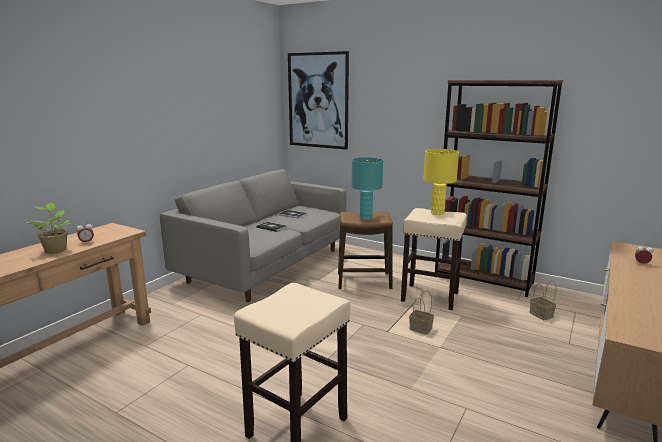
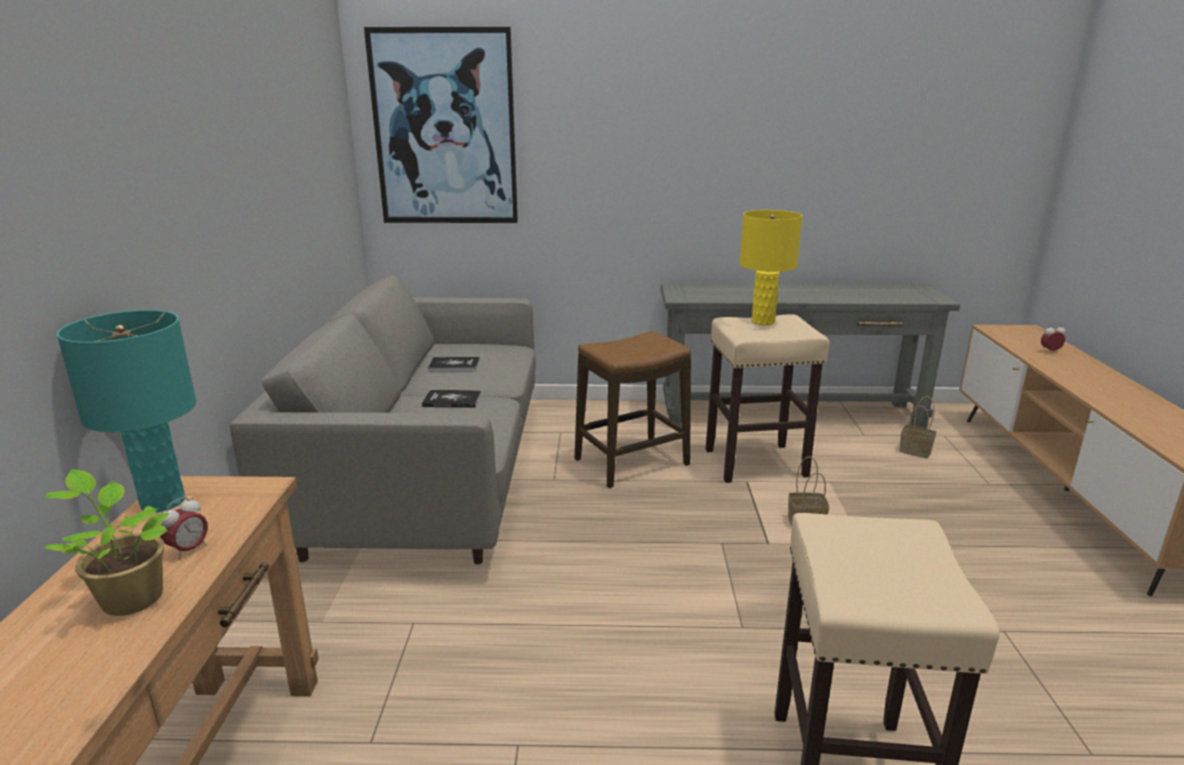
camera: 30 degrees left, 5 degrees up
turquoise table lamp [351,157,383,220] -> turquoise table lamp moved to [57,310,196,512]
brown bookcase [435,80,563,297] -> grey console table [661,284,960,428]

